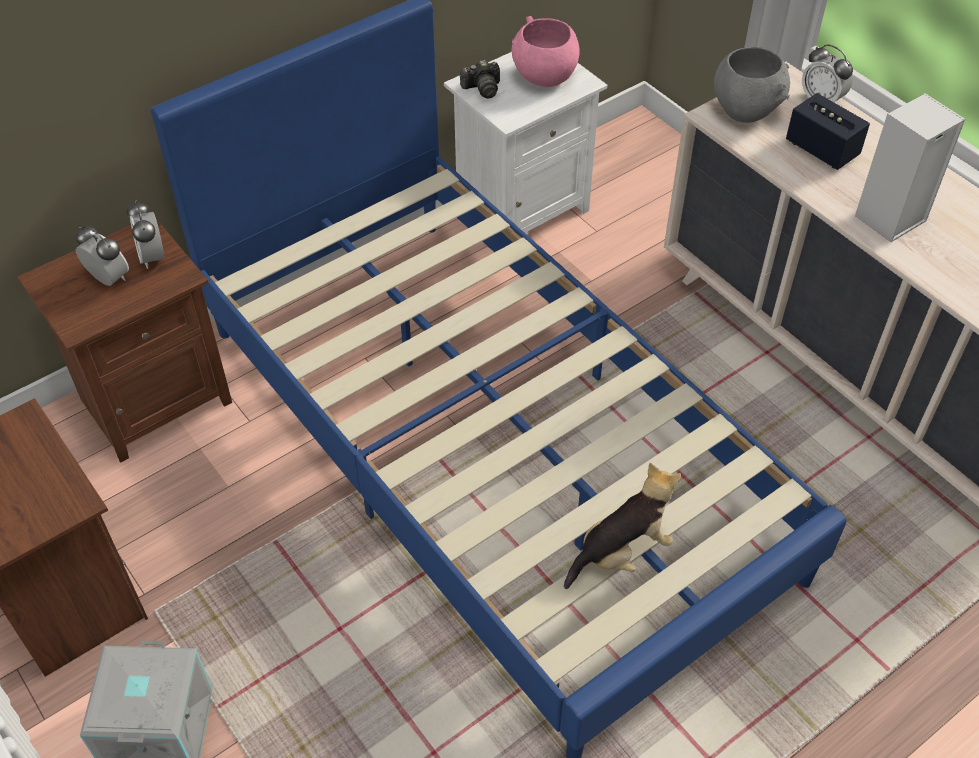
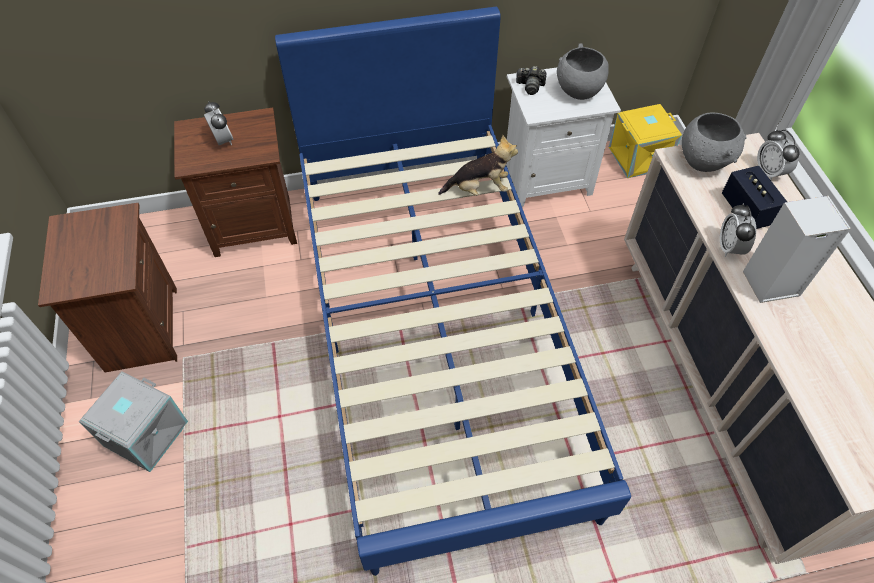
camera: 25 degrees right, 5 degrees up
alarm clock [127,200,164,269] -> alarm clock moved to [720,203,756,257]
pink bowl [512,16,580,87] -> grey bowl [557,43,609,100]
plush toy [564,463,681,589] -> plush toy moved to [438,135,518,196]
none -> yellow storage box [609,104,682,178]

